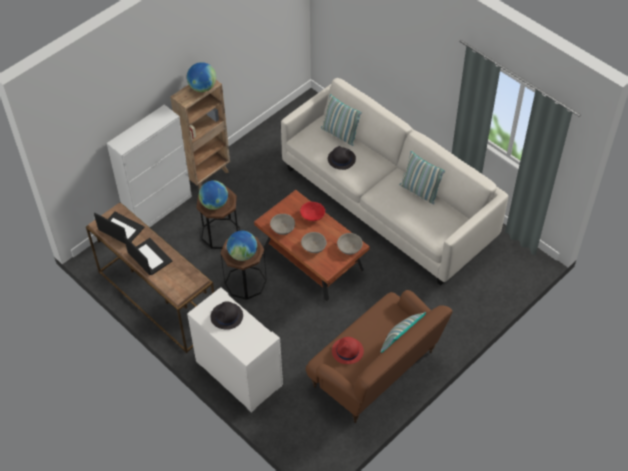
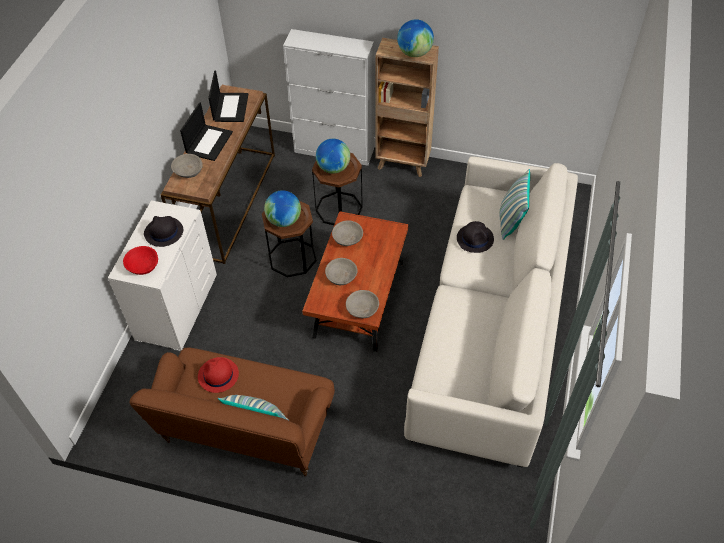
camera: 60 degrees right, 0 degrees up
red bowl [300,202,325,221] -> red bowl moved to [123,246,158,275]
pillow [399,151,445,204] -> none
none -> grey bowl [171,154,203,178]

